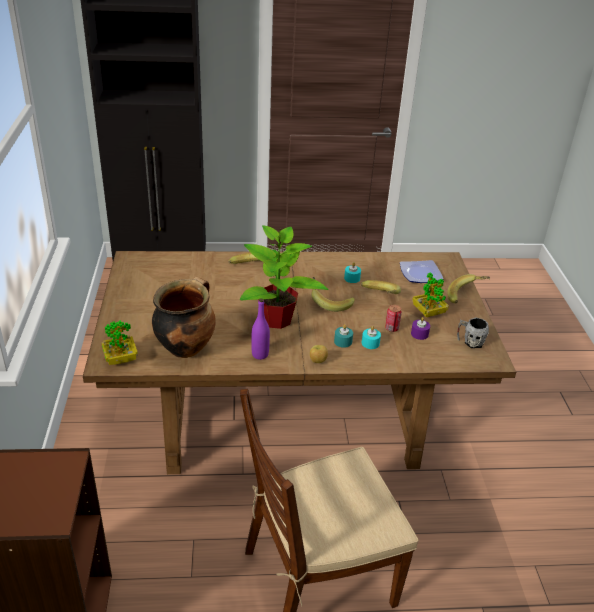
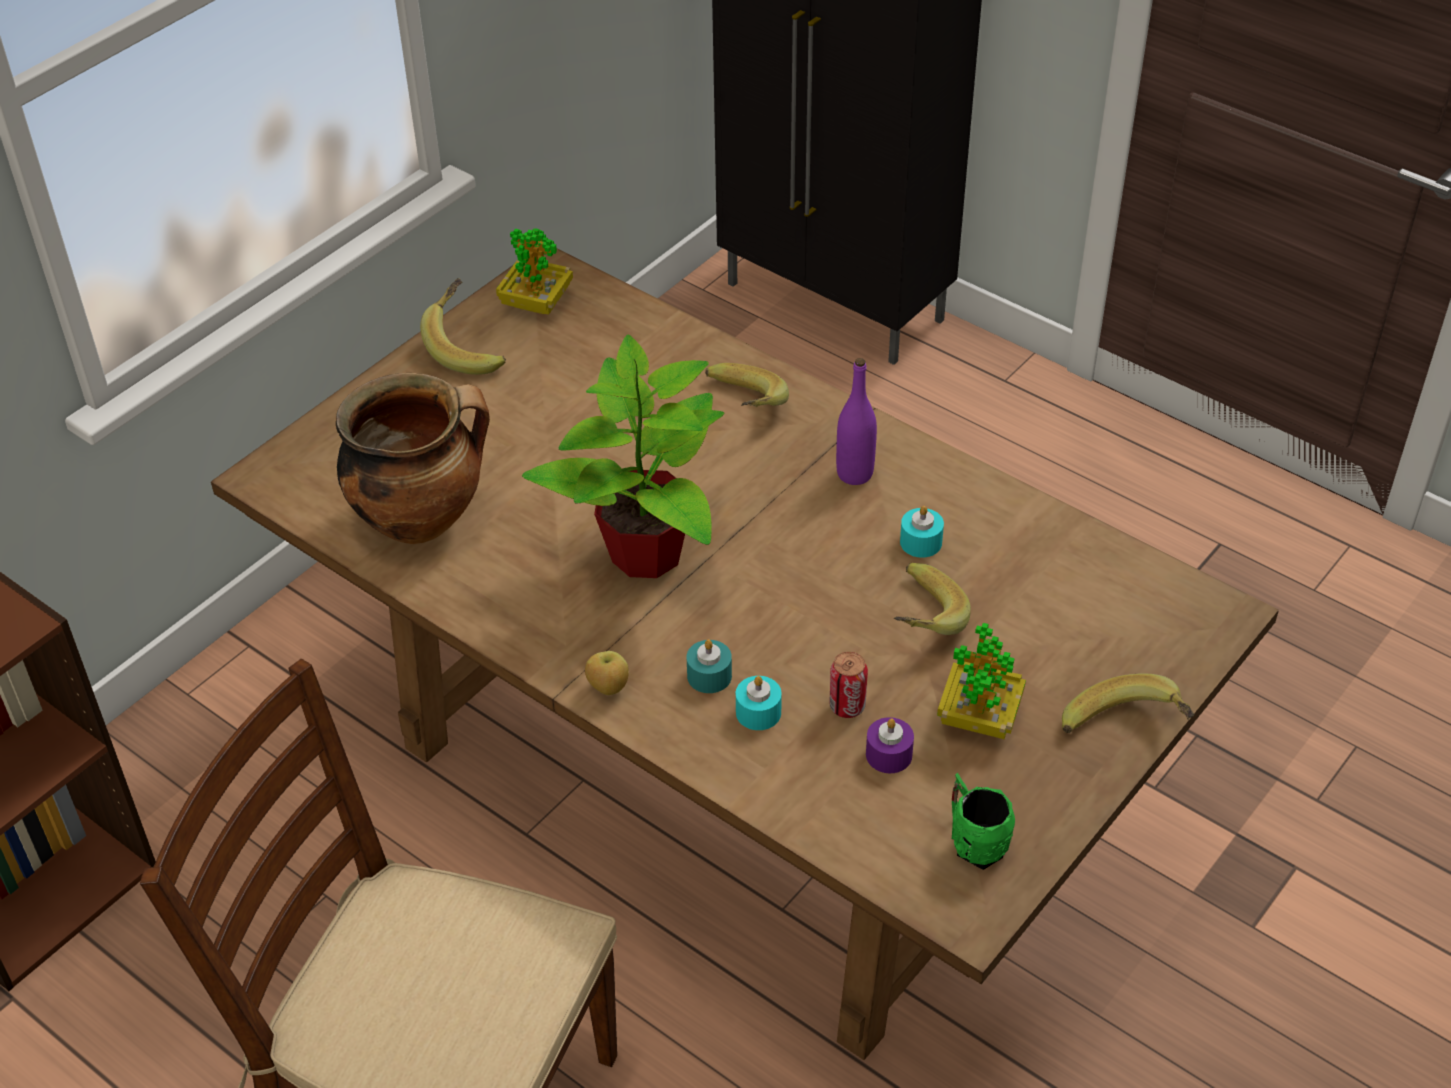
camera: 45 degrees right, 10 degrees up
potted plant [101,321,138,365] -> potted plant moved to [496,228,573,314]
purple bottle [252,298,270,360] -> purple bottle moved to [836,358,877,485]
banana [311,277,355,312] -> banana moved to [420,278,506,375]
plate [400,260,443,283] -> none
grey mug [457,317,489,348] -> green mug [952,773,1015,870]

